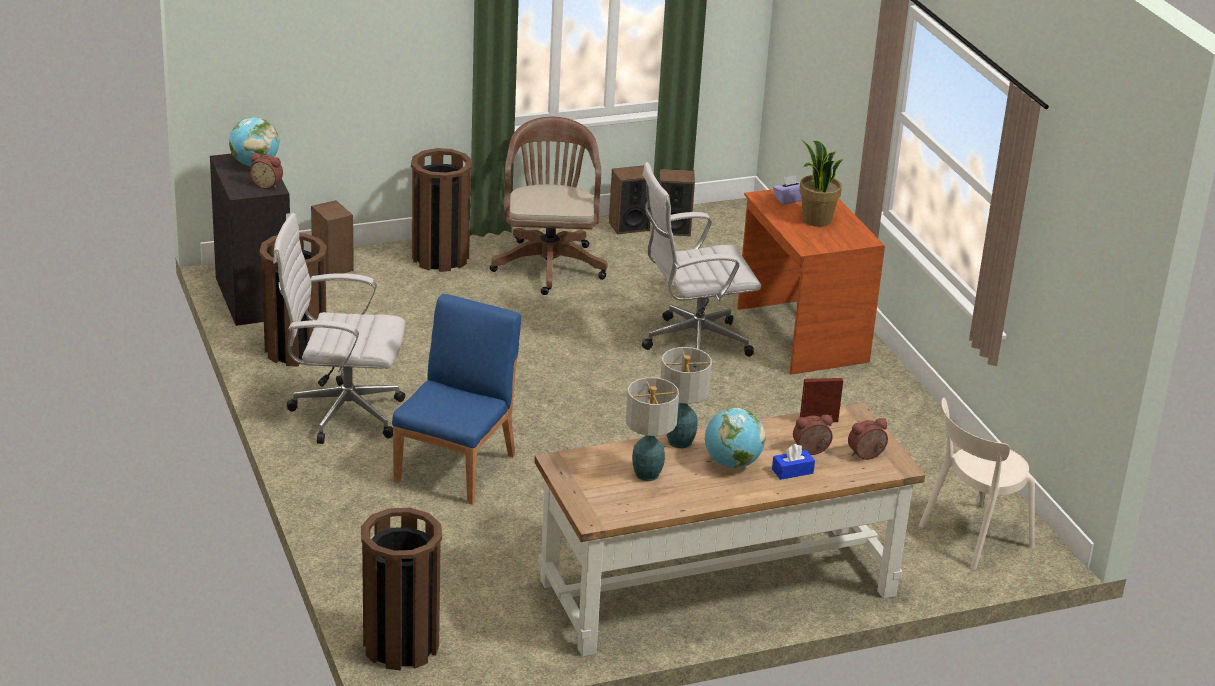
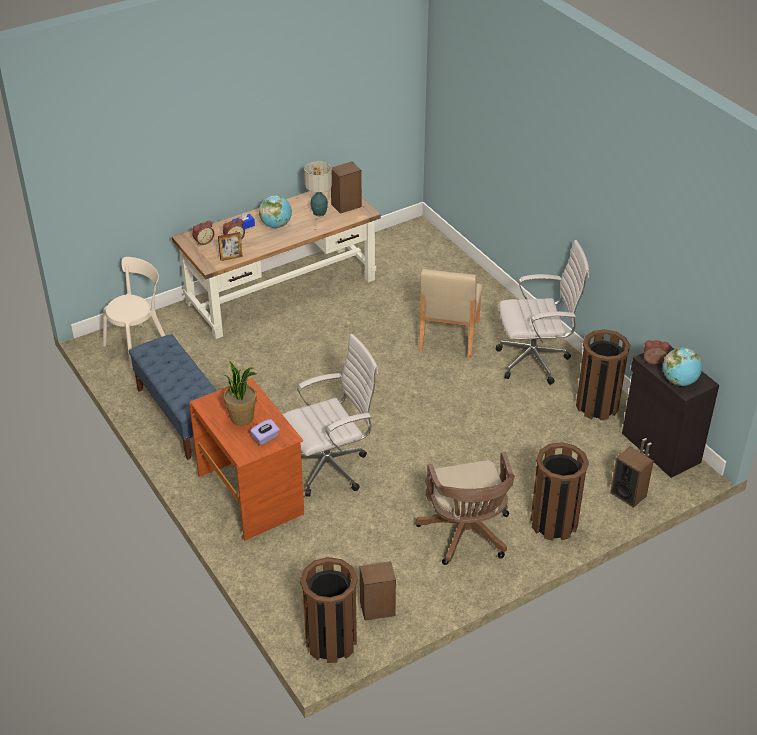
camera: 170 degrees right, 10 degrees up
brown trash can [361,508,442,671] -> brown trash can moved to [300,557,358,663]
blue chair [392,294,521,505] -> beige chair [419,269,483,358]
speaker [609,166,650,234] -> speaker moved to [331,161,362,214]
table lamp [660,347,712,448] -> none
none -> blue bench [129,334,216,460]

